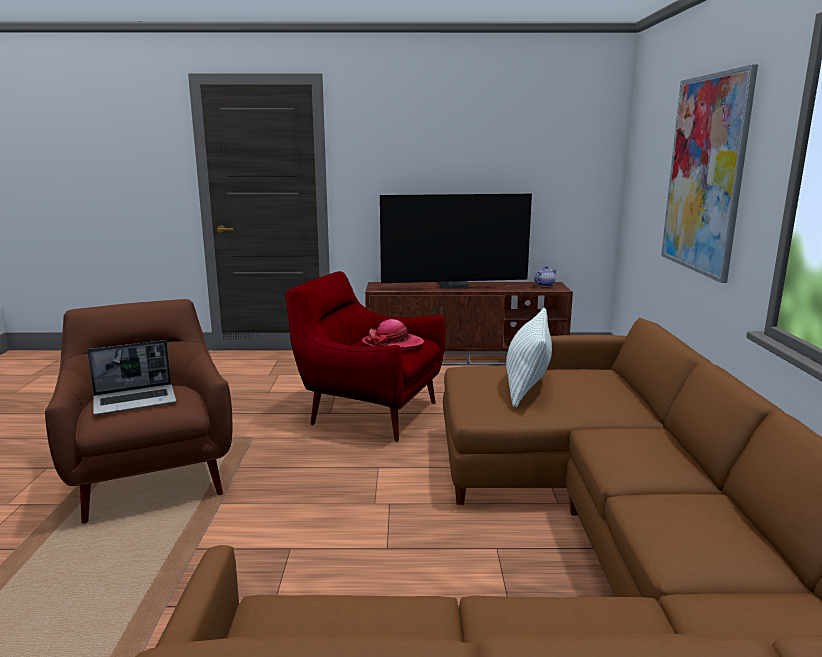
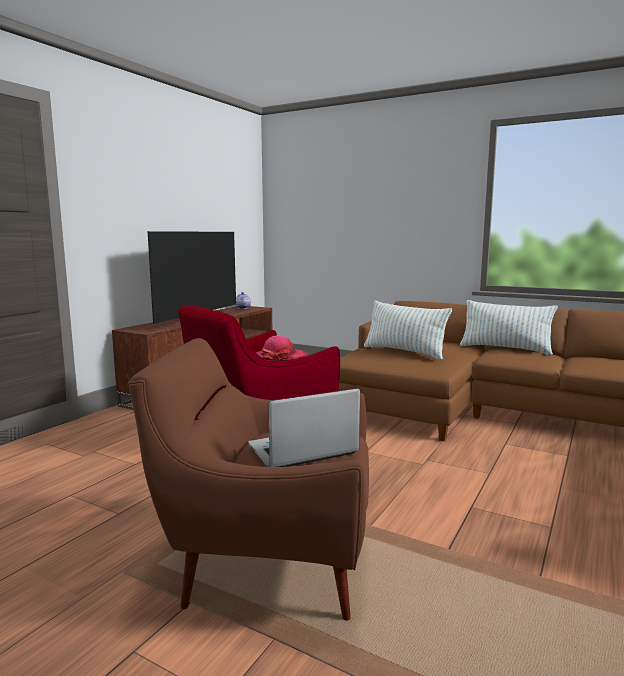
camera: 60 degrees left, 5 degrees down
laptop [87,340,176,415] -> laptop turned 120 degrees counterclockwise [248,389,360,467]
picture [661,65,758,283] -> none
none -> pillow [460,300,558,355]

